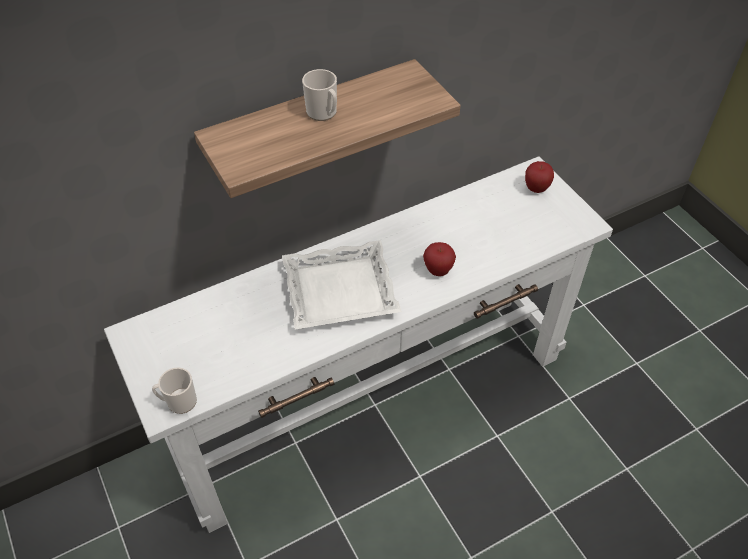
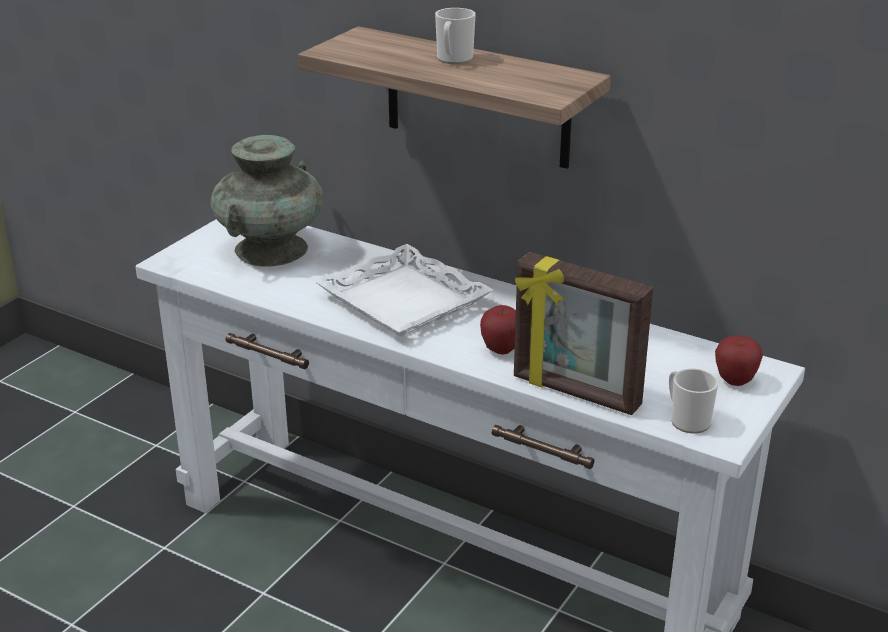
camera: 60 degrees right, 20 degrees down
mug [152,368,197,414] -> mug moved to [669,369,718,434]
none -> turquoise vase [210,135,324,267]
none -> picture frame [514,252,653,415]

